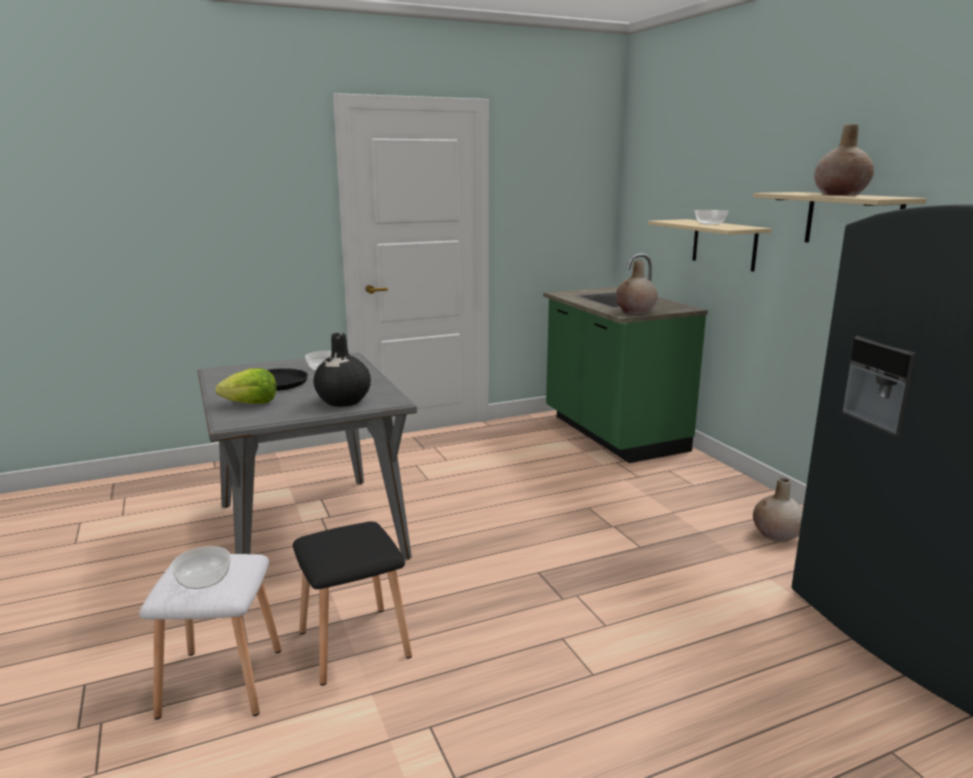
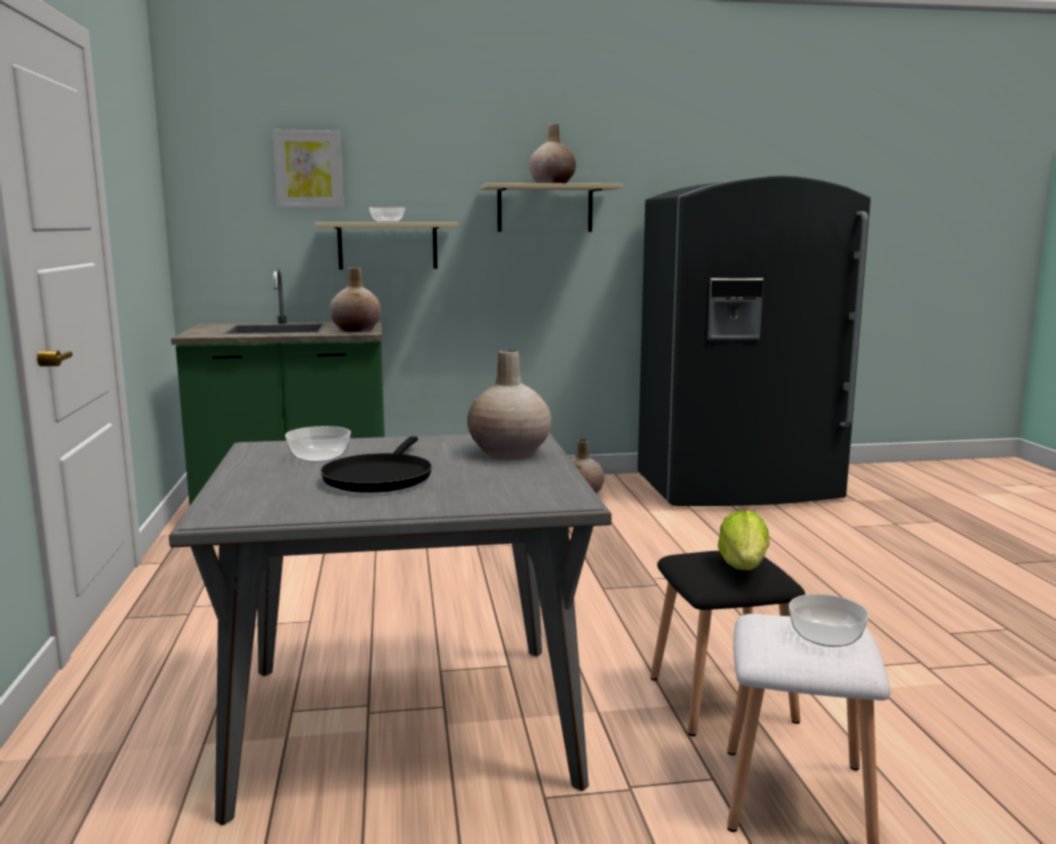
camera: 75 degrees left, 5 degrees down
lettuce [216,368,277,404] -> lettuce moved to [718,510,770,570]
black vase [313,333,371,407] -> beige vase [467,350,551,459]
none -> picture [272,130,344,208]

